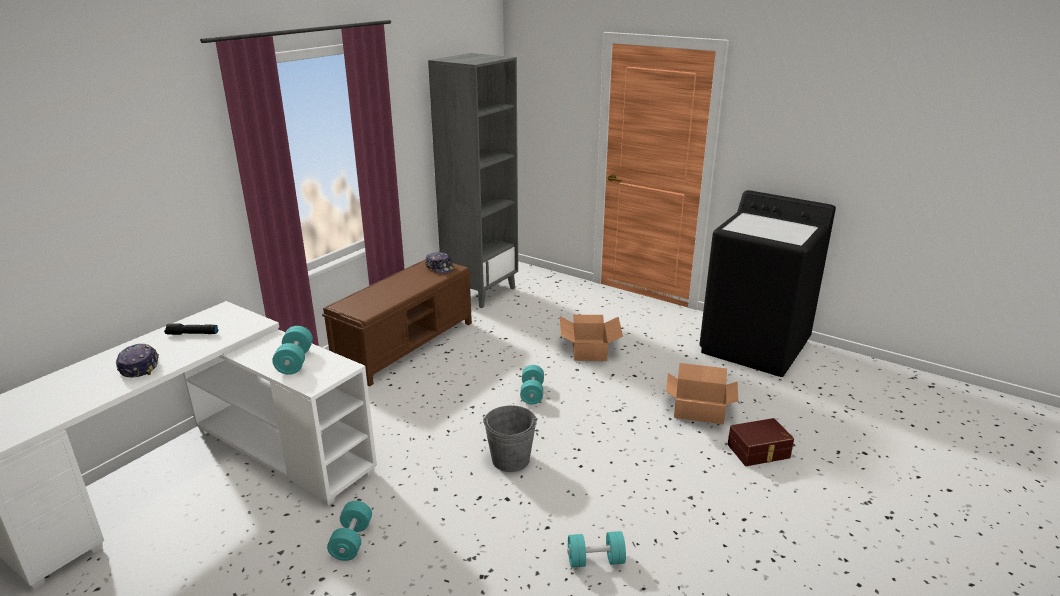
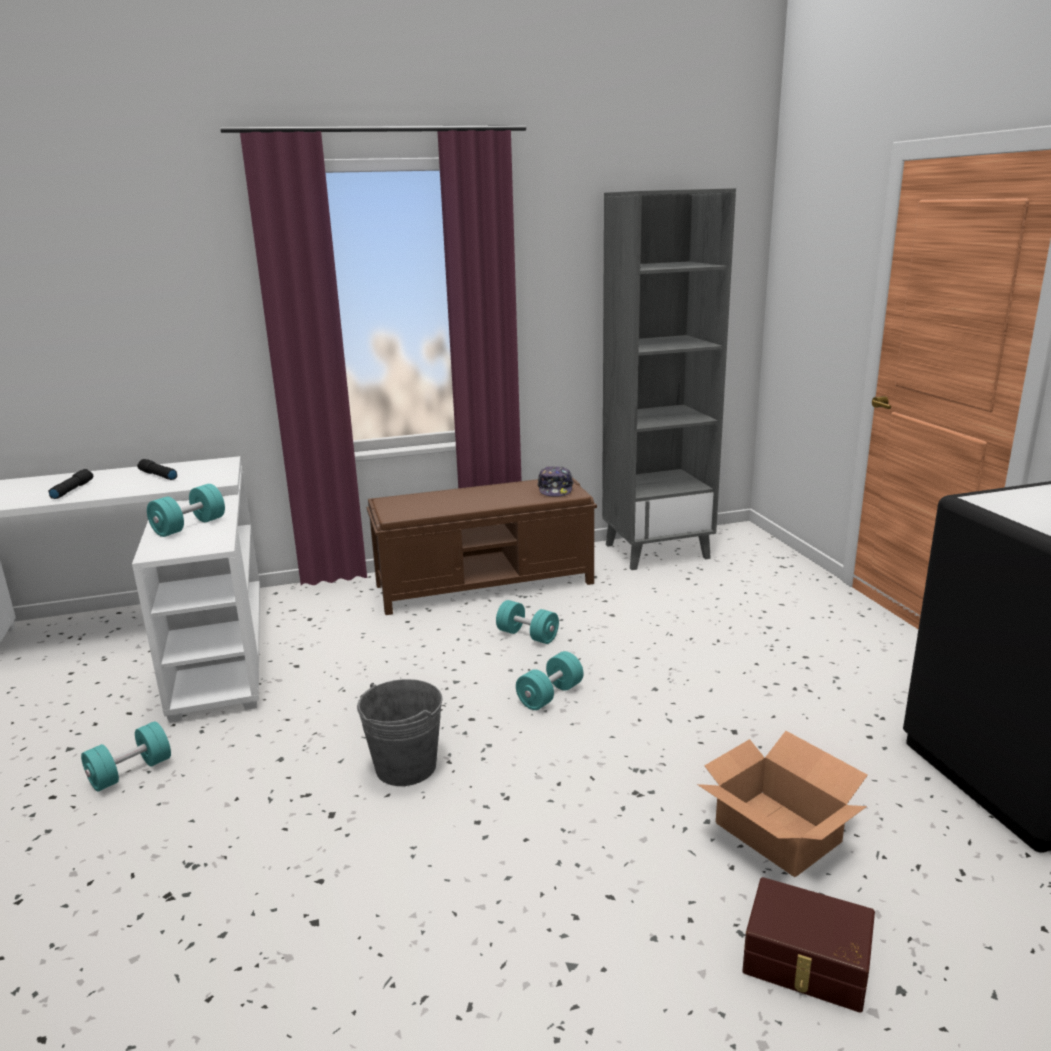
camera: 40 degrees right, 5 degrees down
cap [116,344,159,377] -> black flashlight [49,469,93,499]
cardboard box [560,315,623,361] -> none
turquoise dumbbell [567,531,626,568] -> turquoise dumbbell moved to [496,600,559,644]

